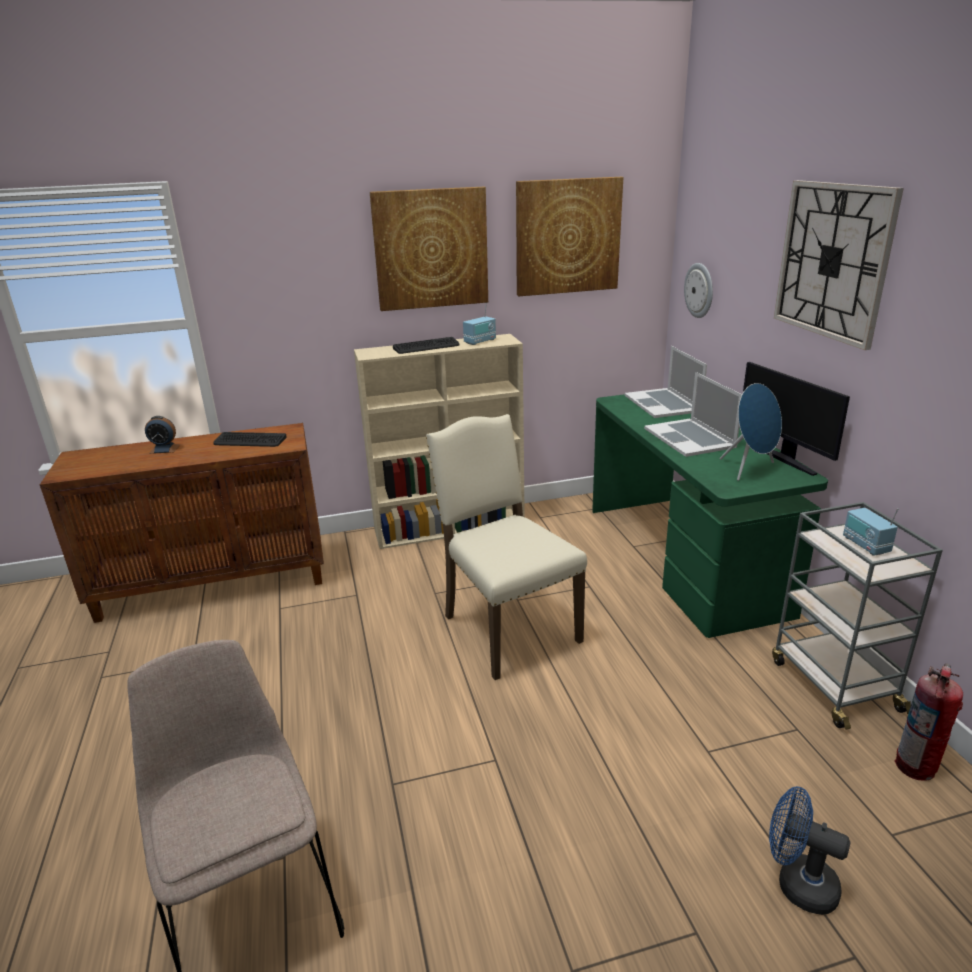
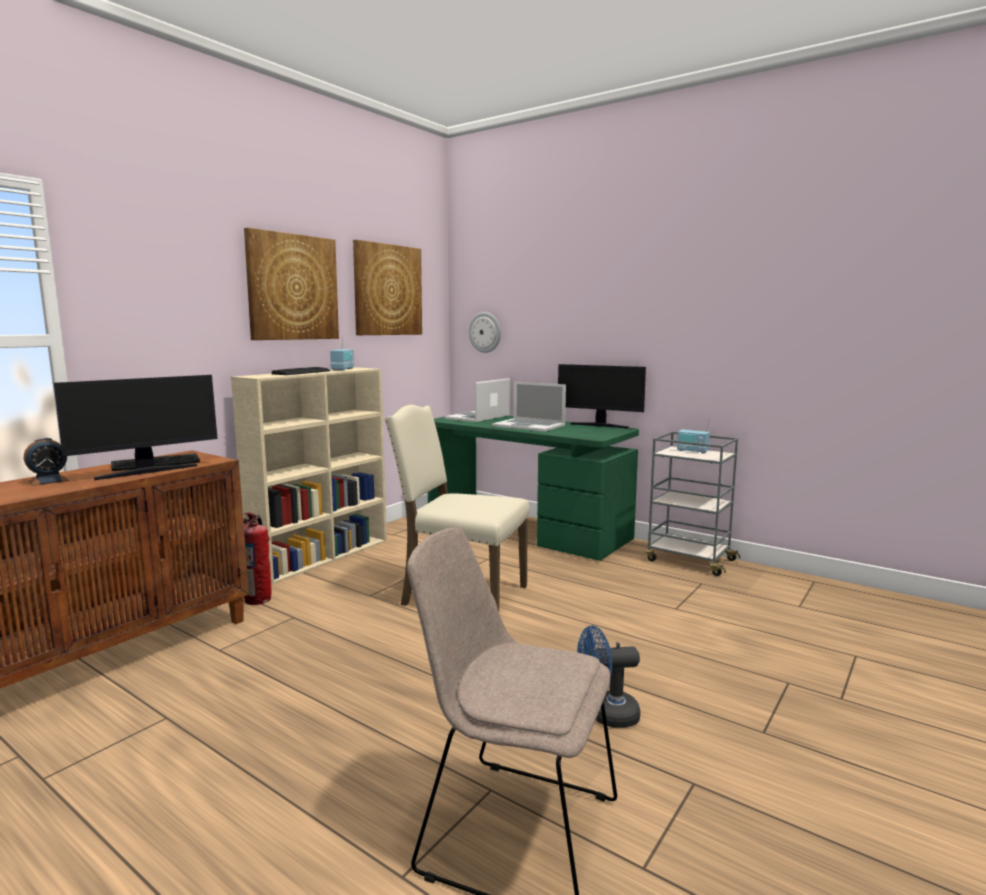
camera: 40 degrees left, 15 degrees down
laptop [625,346,707,418] -> laptop turned 90 degrees clockwise [445,378,510,422]
blue speaker [720,383,782,481] -> none
blue fan [769,786,851,915] -> blue fan moved to [577,625,640,728]
wall clock [774,180,904,350] -> none
fire extinguisher [895,664,963,781] -> fire extinguisher moved to [243,513,272,605]
none -> monitor [54,375,218,480]

